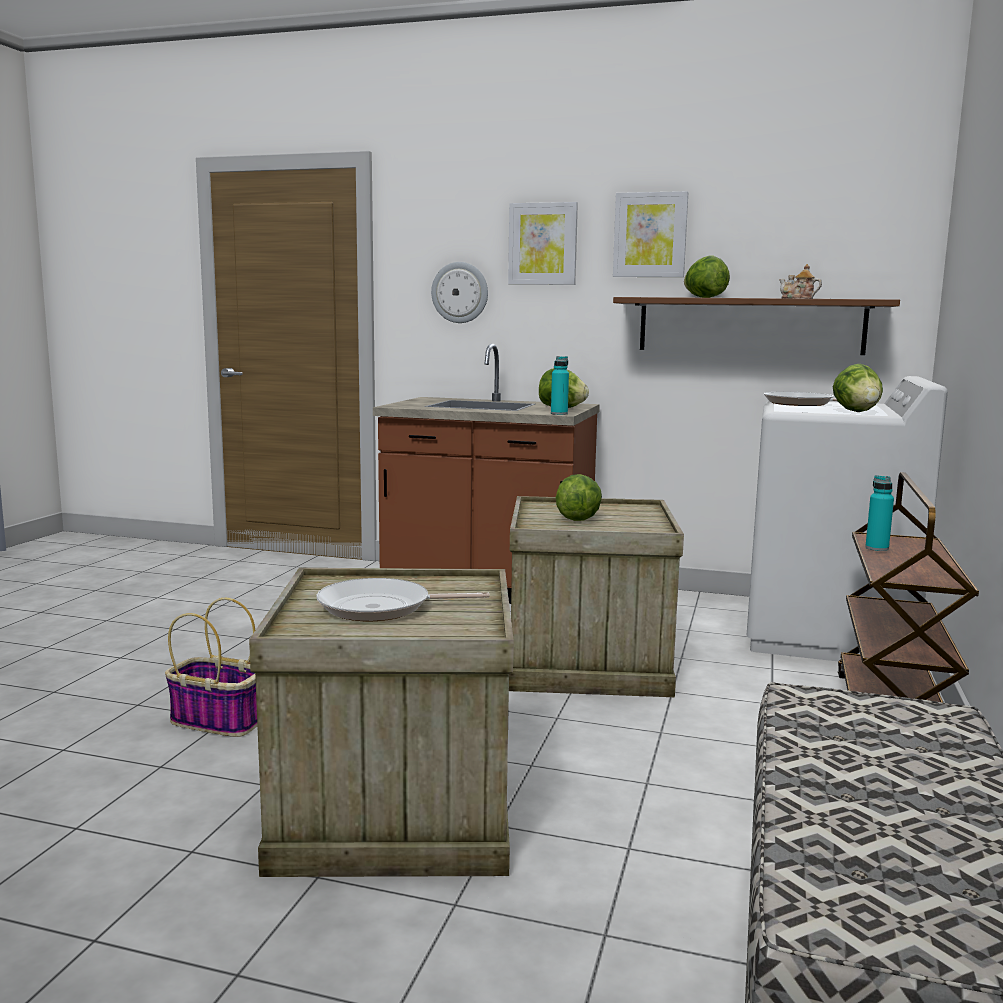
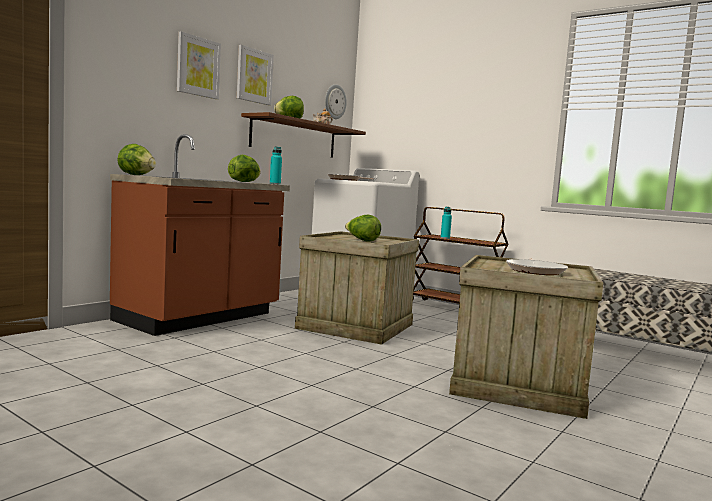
camera: 70 degrees left, 5 degrees down
basket [165,598,257,737] -> none
wall clock [431,262,488,323] -> wall clock moved to [325,85,347,119]
lettuce [833,364,883,412] -> lettuce moved to [117,144,156,175]

